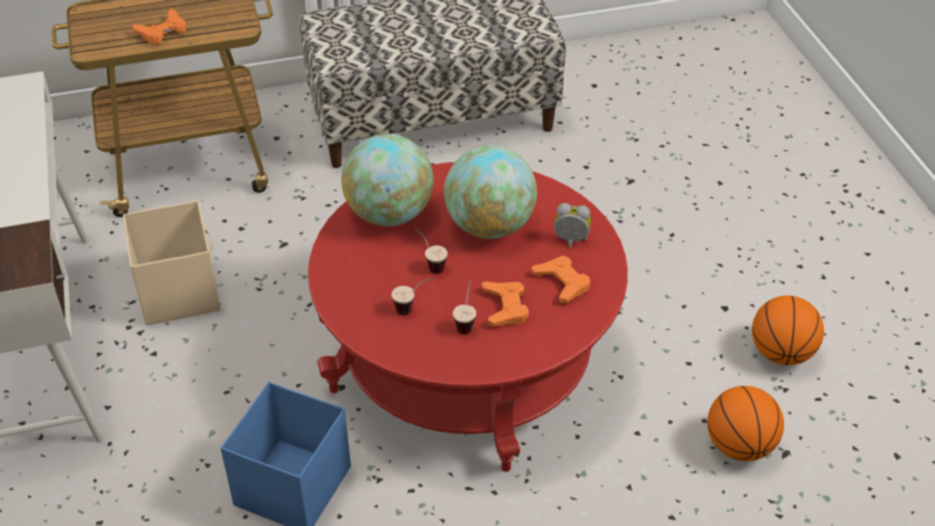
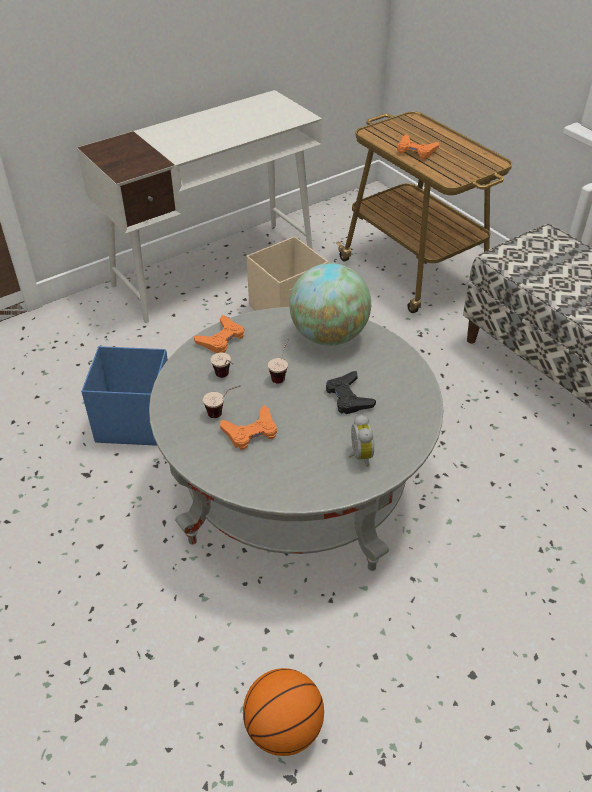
camera: 70 degrees right, 0 degrees up
red coffee table [308,162,628,472] -> grey coffee table [149,307,443,571]
globe [444,146,537,239] -> black game controller [326,371,376,414]
orange game controller [531,256,591,303] -> orange game controller moved to [194,315,244,353]
basketball [752,296,824,365] -> none

